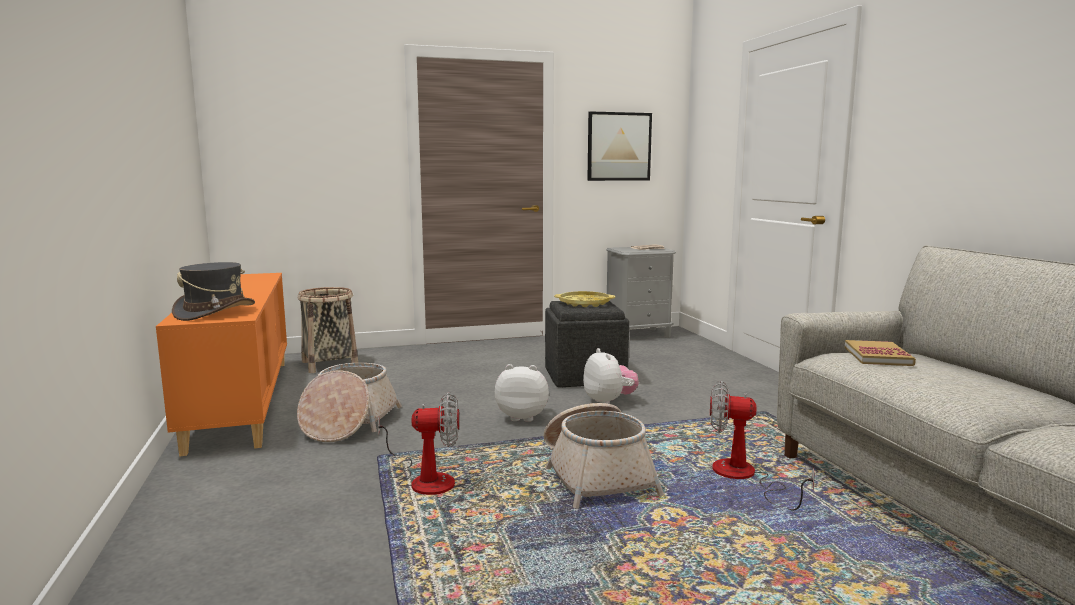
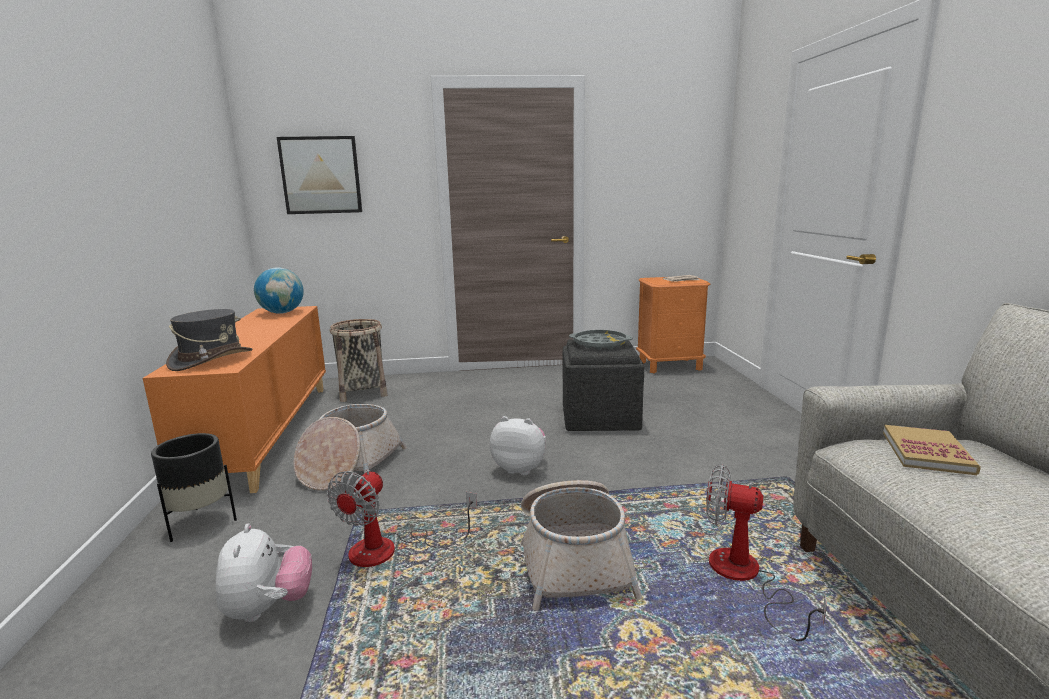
camera: 10 degrees right, 5 degrees up
fan [377,392,459,495] -> fan turned 105 degrees clockwise [327,469,477,567]
yellow tray [554,291,615,307] -> grey tray [569,330,633,349]
plush toy [583,348,639,404] -> plush toy moved to [216,523,312,622]
picture [587,111,652,181] -> picture moved to [277,136,362,214]
grey nightstand [606,247,676,338] -> orange nightstand [636,277,711,373]
none -> black planter [151,433,237,542]
none -> globe [254,267,304,314]

